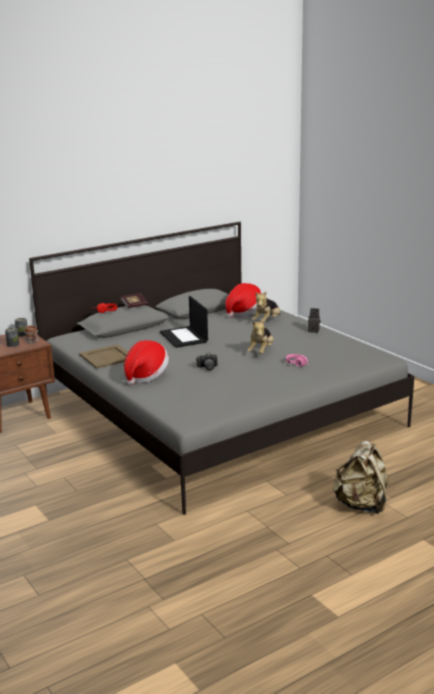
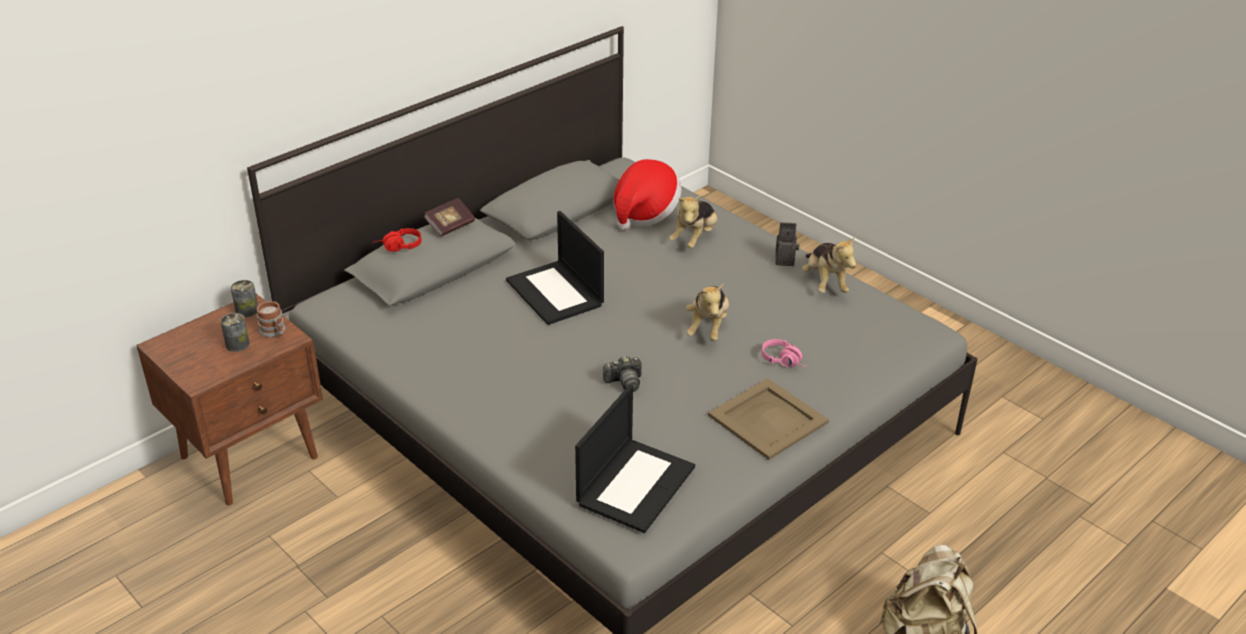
camera: 10 degrees left, 15 degrees up
beige tray [79,344,128,369] -> beige tray moved to [708,378,829,460]
hat [124,340,169,385] -> none
none -> laptop [575,385,695,533]
none -> plush toy [802,236,856,293]

